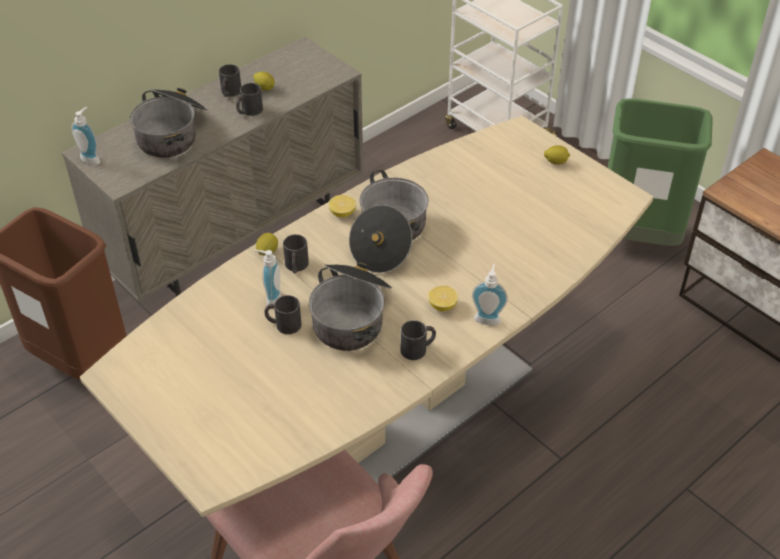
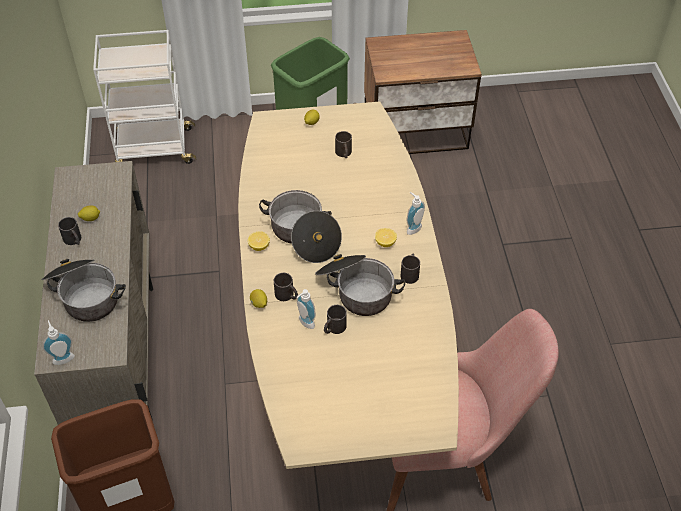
camera: 55 degrees left, 5 degrees up
black mug [236,83,263,116] -> black mug moved to [335,131,352,158]

